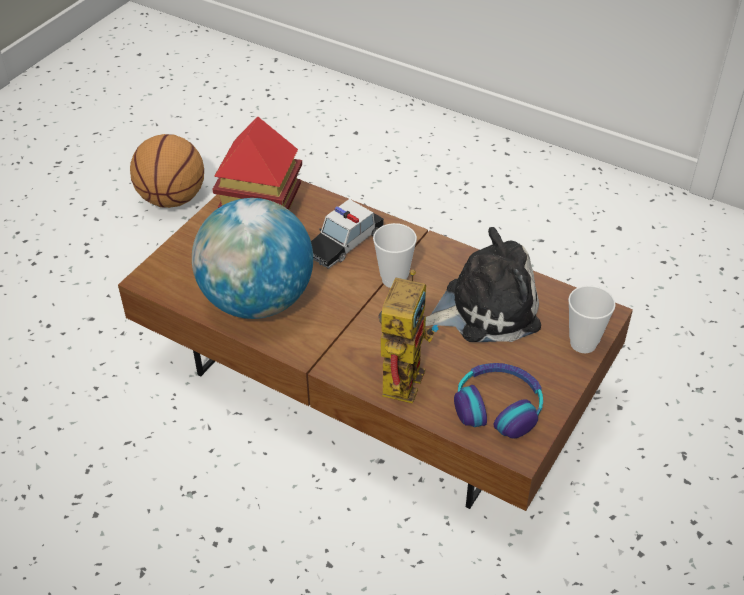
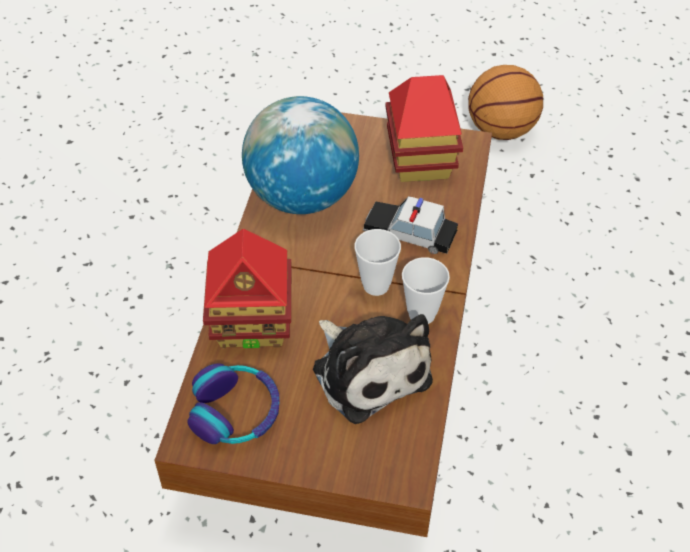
camera: 70 degrees right, 5 degrees up
toy robot [379,269,438,404] -> toy house [203,229,291,348]
cup [568,285,616,353] -> cup moved to [402,257,450,324]

